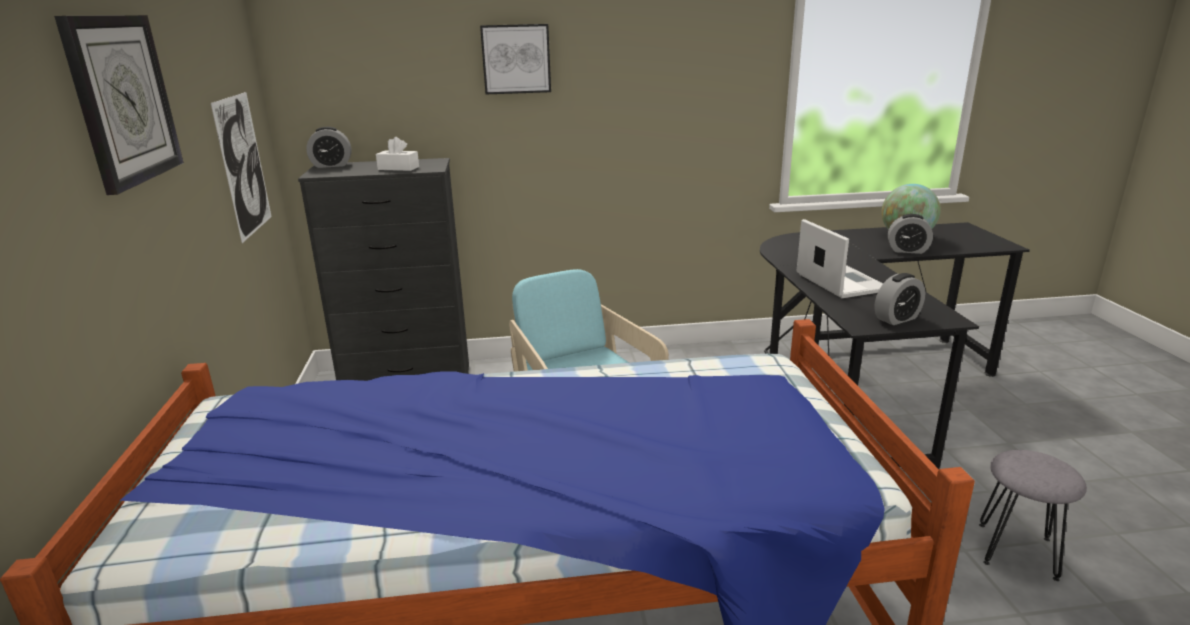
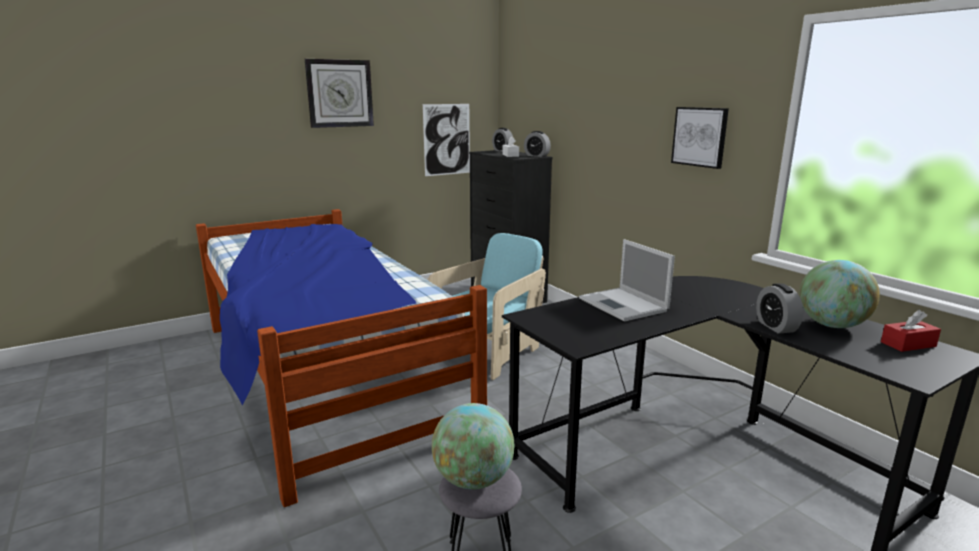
camera: 65 degrees right, 5 degrees down
picture [480,24,551,94] -> picture moved to [671,107,729,169]
laptop [796,219,883,298] -> laptop turned 105 degrees clockwise [579,239,675,322]
alarm clock [874,273,925,325] -> alarm clock moved to [524,131,551,157]
none -> globe [432,403,515,489]
none -> red tissue box [881,310,941,352]

